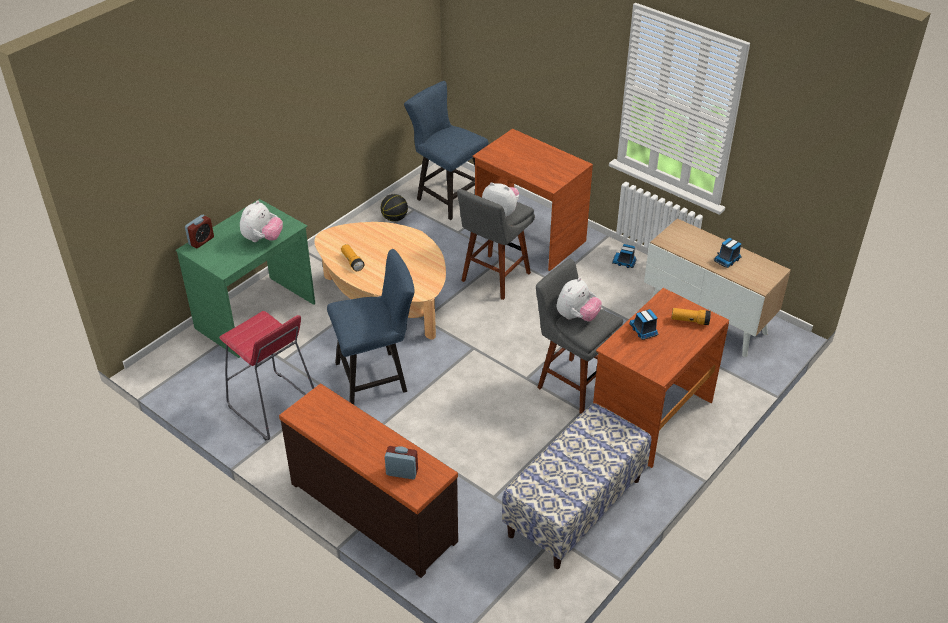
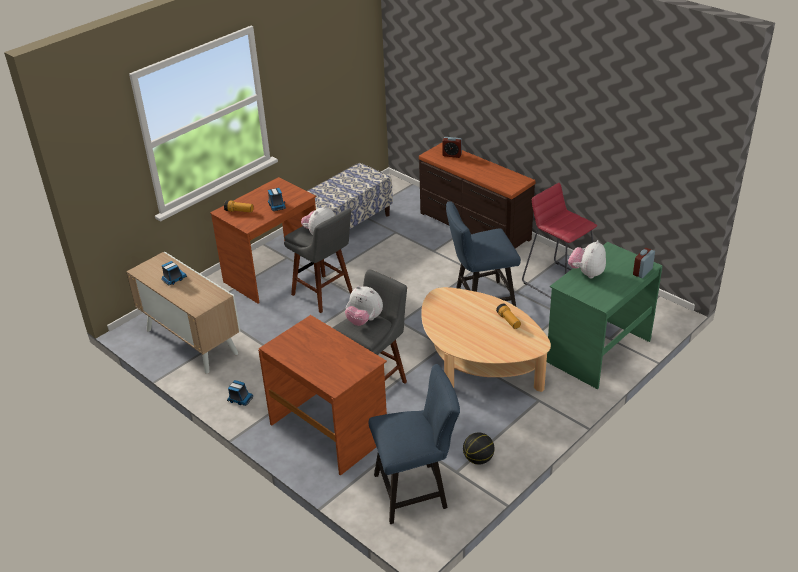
camera: 175 degrees left, 5 degrees down
blue chair [404,81,489,220] -> blue chair turned 60 degrees counterclockwise [369,364,460,524]

